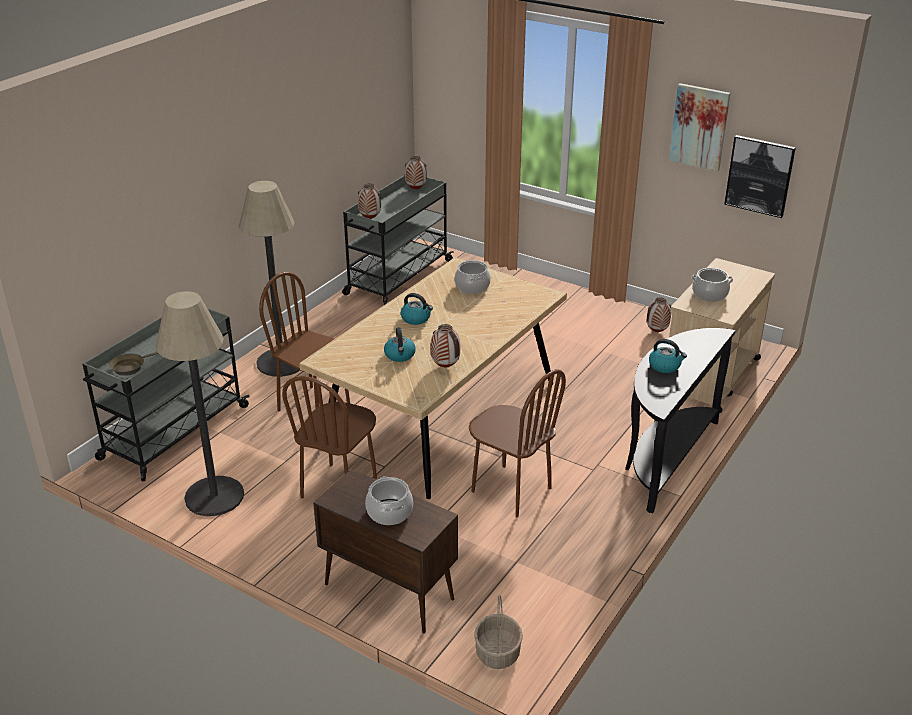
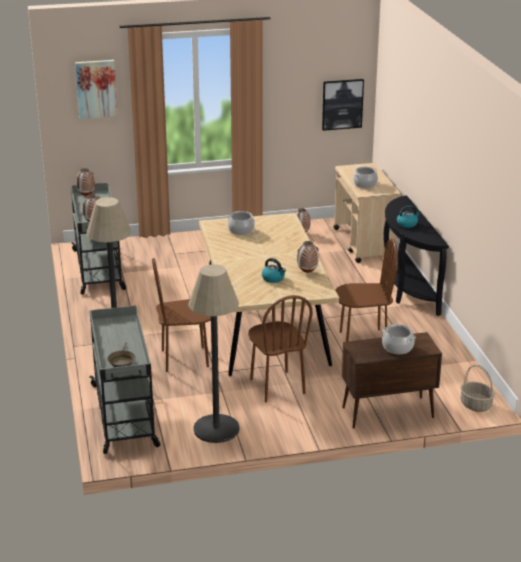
camera: 45 degrees left, 5 degrees down
kettle [401,293,433,325] -> none
picture [669,83,730,171] -> picture moved to [75,60,118,119]

